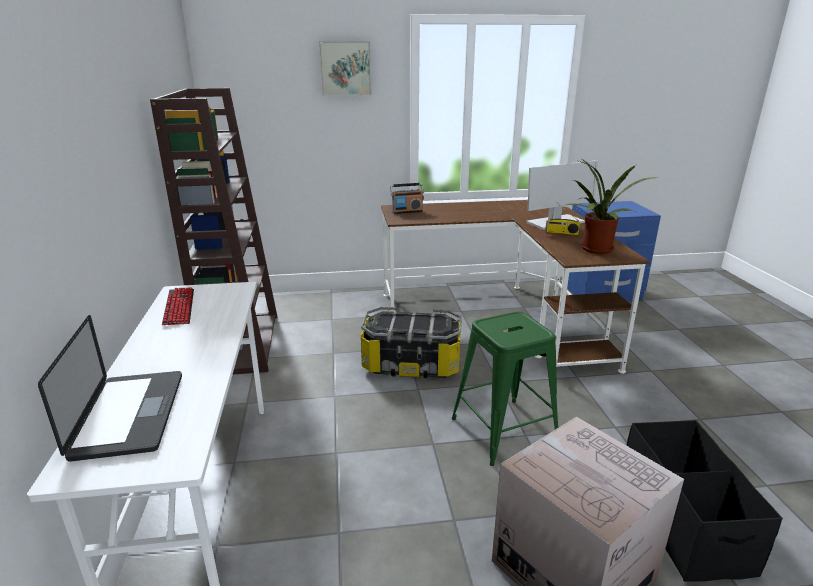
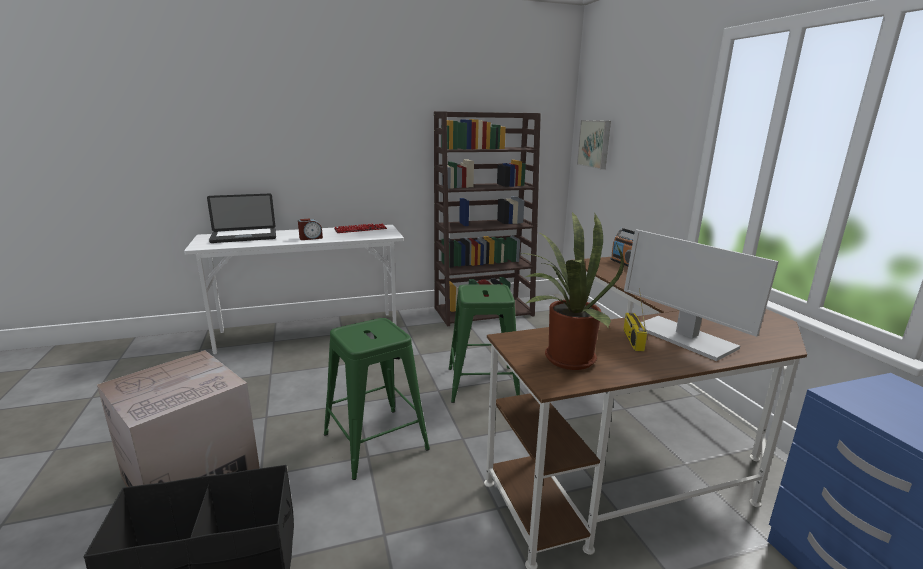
camera: 80 degrees right, 5 degrees down
picture [319,41,372,96] -> picture moved to [577,120,611,169]
storage box [361,307,461,378] -> green stool [448,284,520,403]
none -> alarm clock [298,219,323,240]

